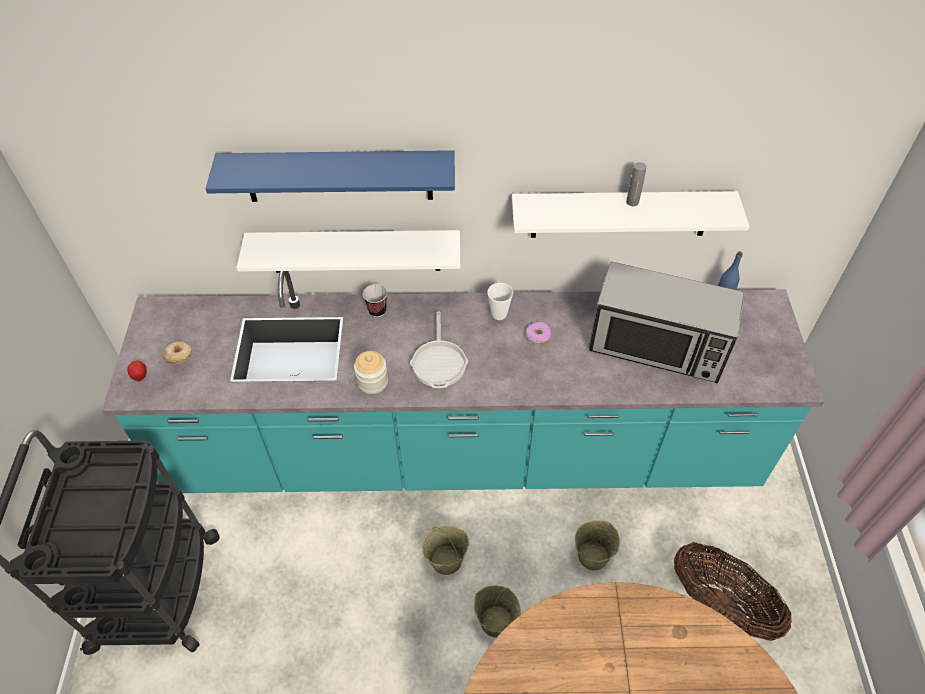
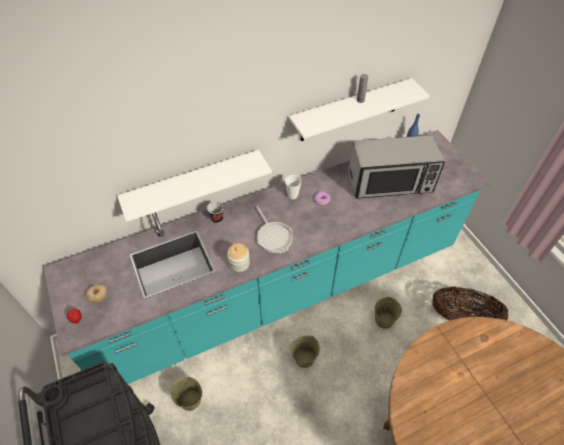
camera: 25 degrees left, 0 degrees up
blue shelf [206,150,455,202] -> none
beige bucket [474,585,521,638] -> beige bucket moved to [170,377,202,411]

